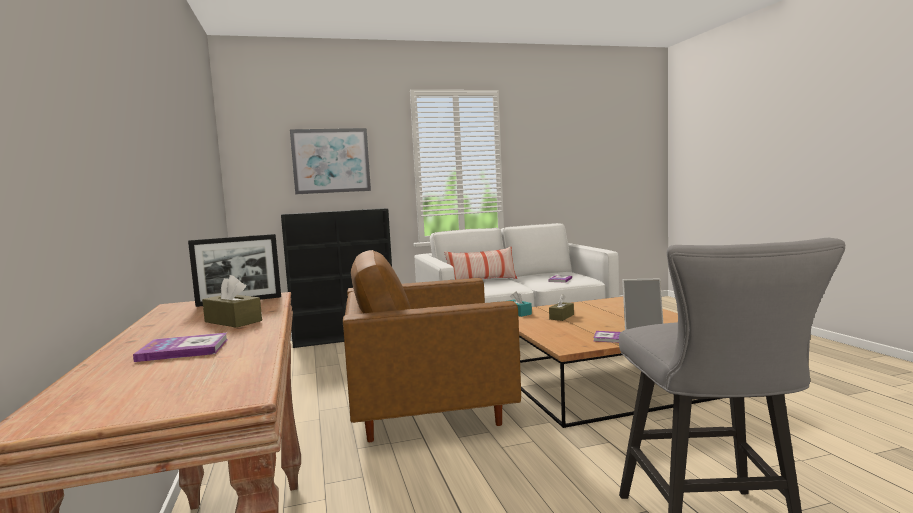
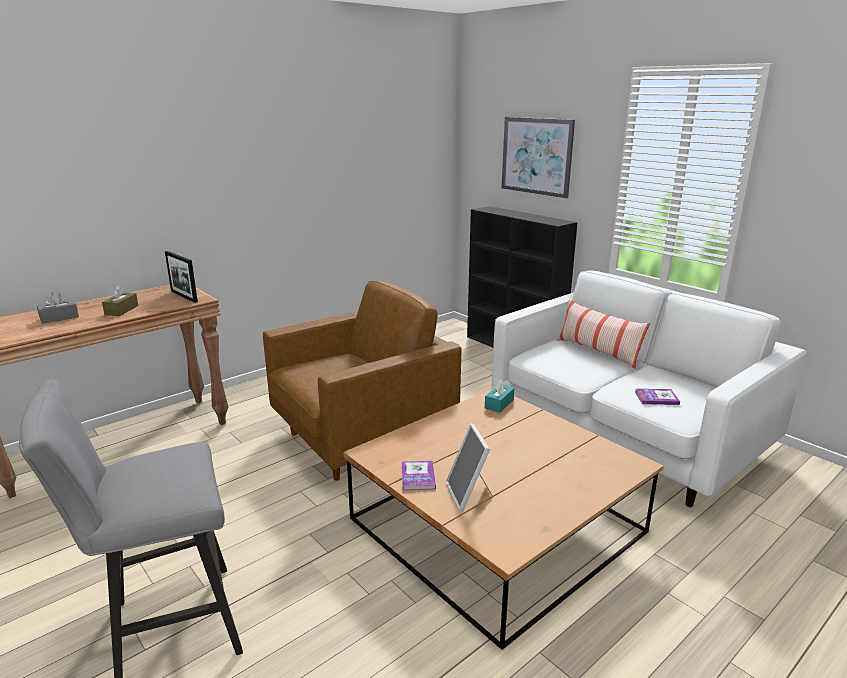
camera: 65 degrees right, 15 degrees up
book [133,332,228,362] -> grey tissue box [37,292,79,324]
brown armchair [343,250,521,442] -> brown armchair turned 90 degrees clockwise [263,281,462,481]
brown tissue box [549,294,574,321] -> none

